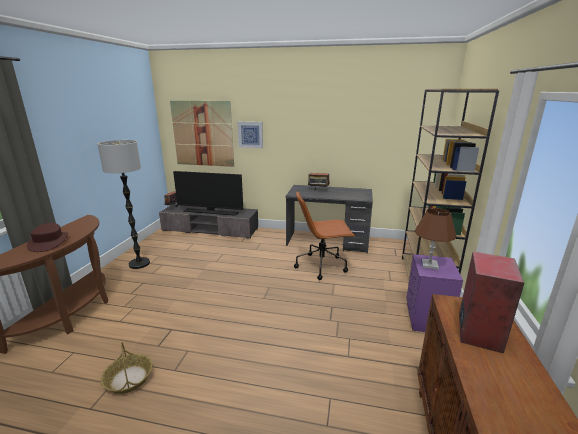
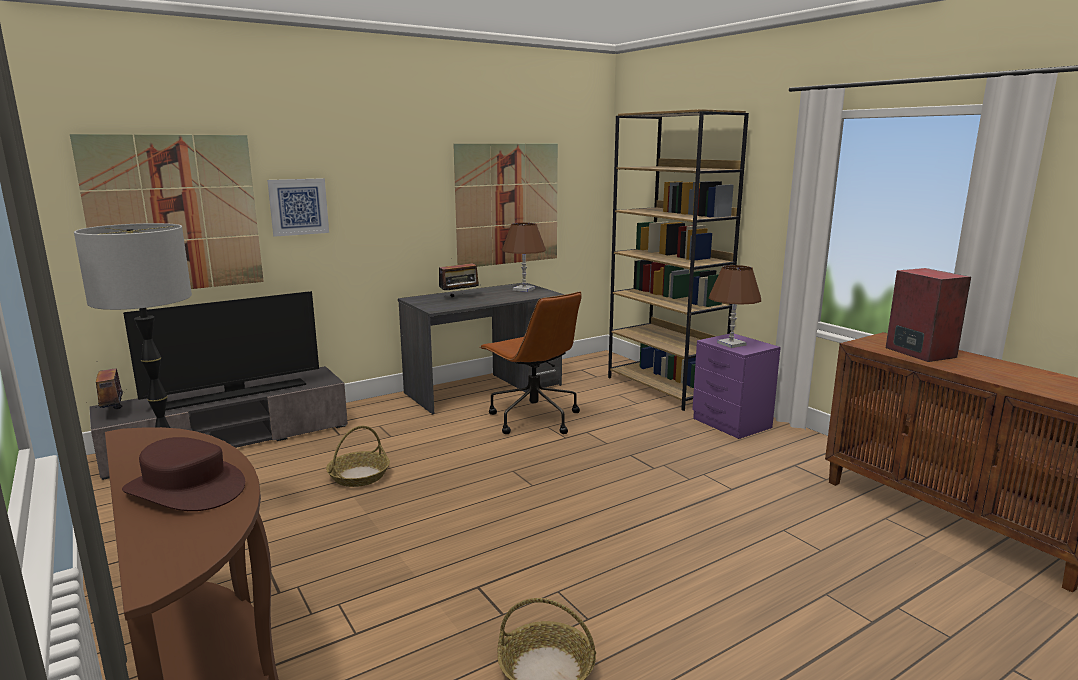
camera: 45 degrees left, 5 degrees down
brown office chair [294,191,355,280] -> brown office chair turned 75 degrees counterclockwise [479,292,582,434]
none -> basket [326,426,390,487]
none -> picture [453,144,558,267]
none -> brown table lamp [502,223,546,292]

